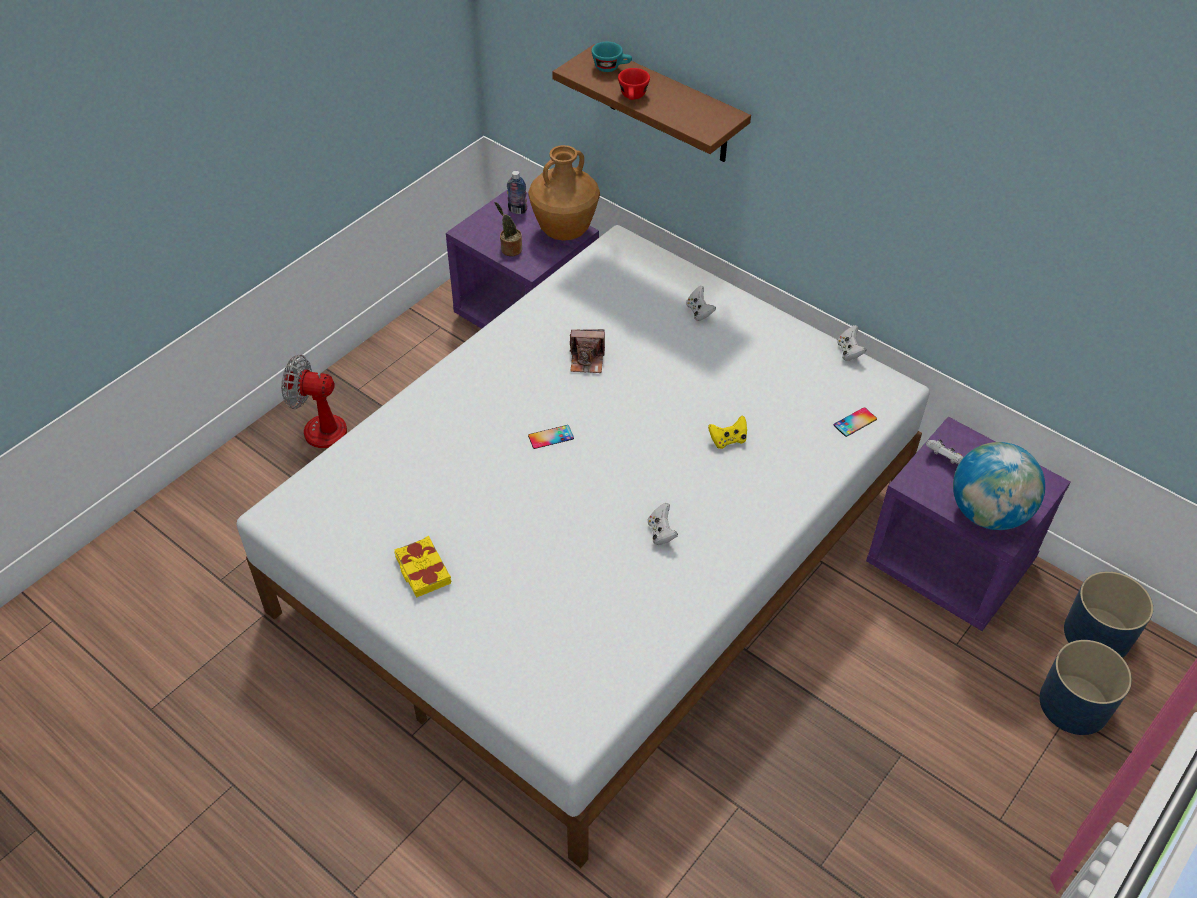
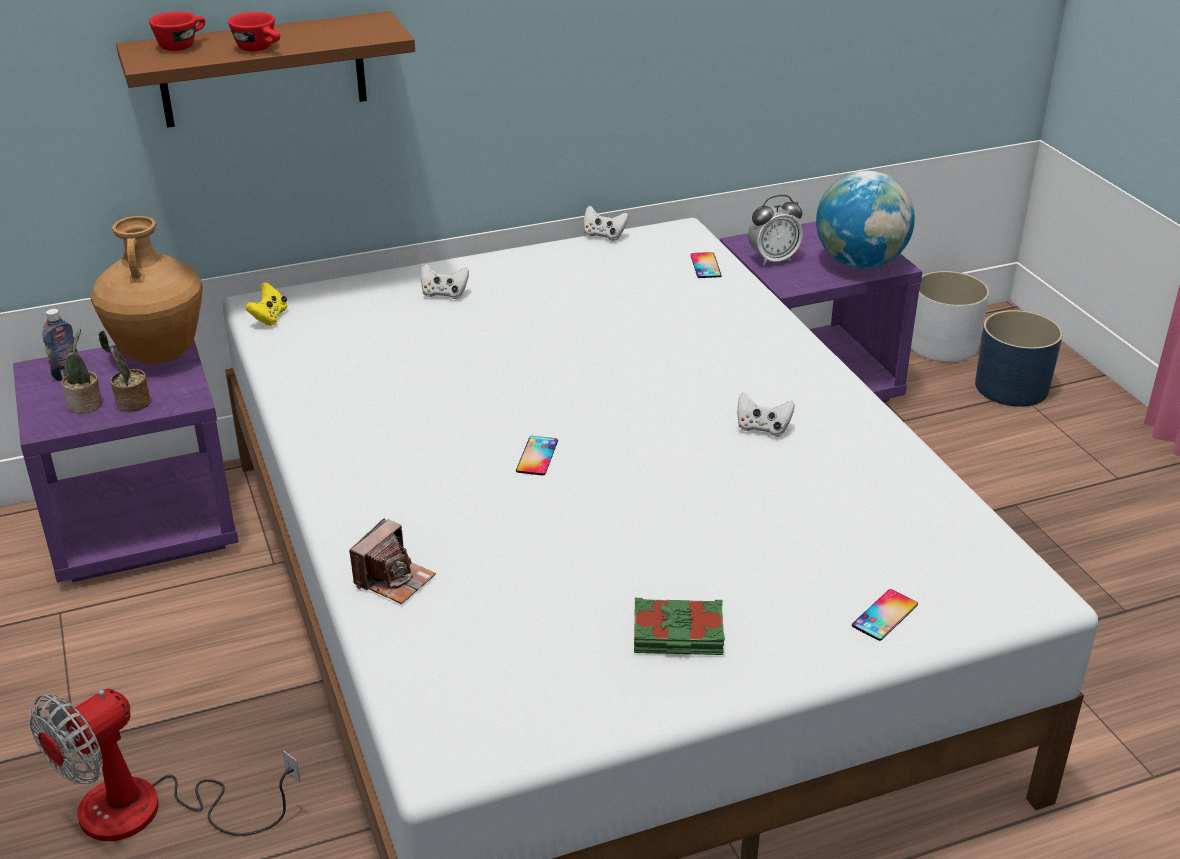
camera: 60 degrees left, 15 degrees down
yellow book [394,536,451,597] -> green book [634,598,725,655]
camera [570,329,605,373] -> camera moved to [349,518,436,604]
turquoise cup [591,42,632,72] -> red cup [149,12,205,51]
yellow game controller [708,416,747,449] -> yellow game controller moved to [245,282,287,326]
white game controller [926,439,963,464] -> alarm clock [748,195,803,265]
blue planter [1064,571,1153,658] -> white planter [911,271,989,362]
none -> potted plant [62,329,102,414]
none -> phone [852,589,918,641]

